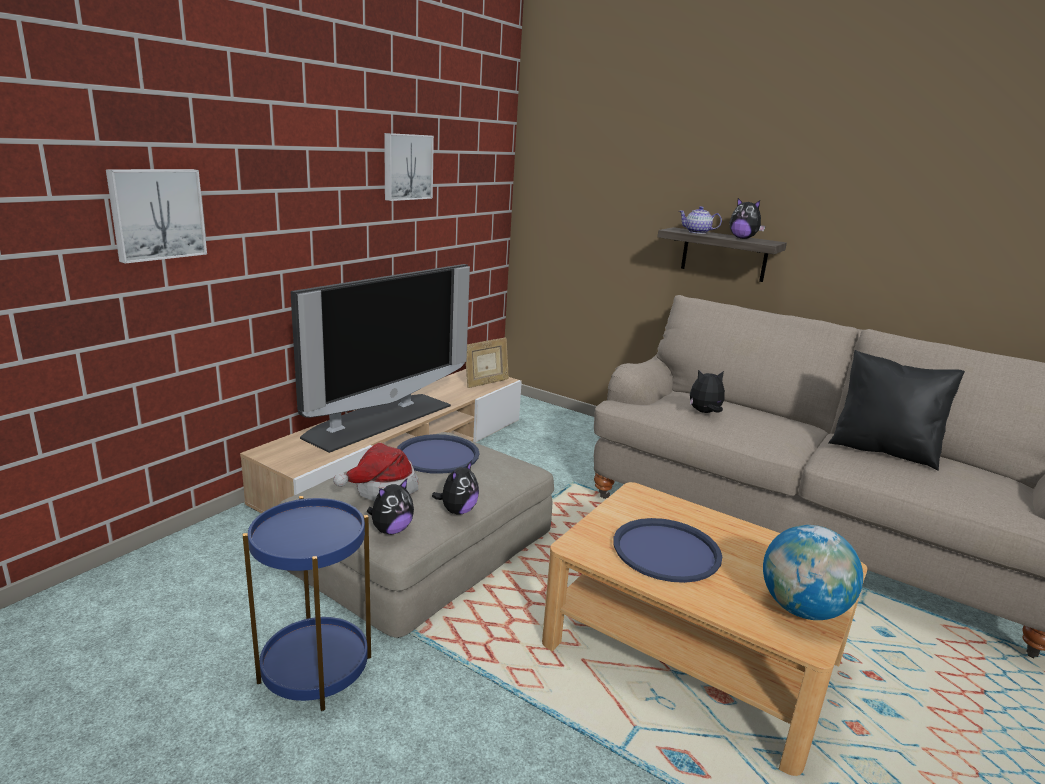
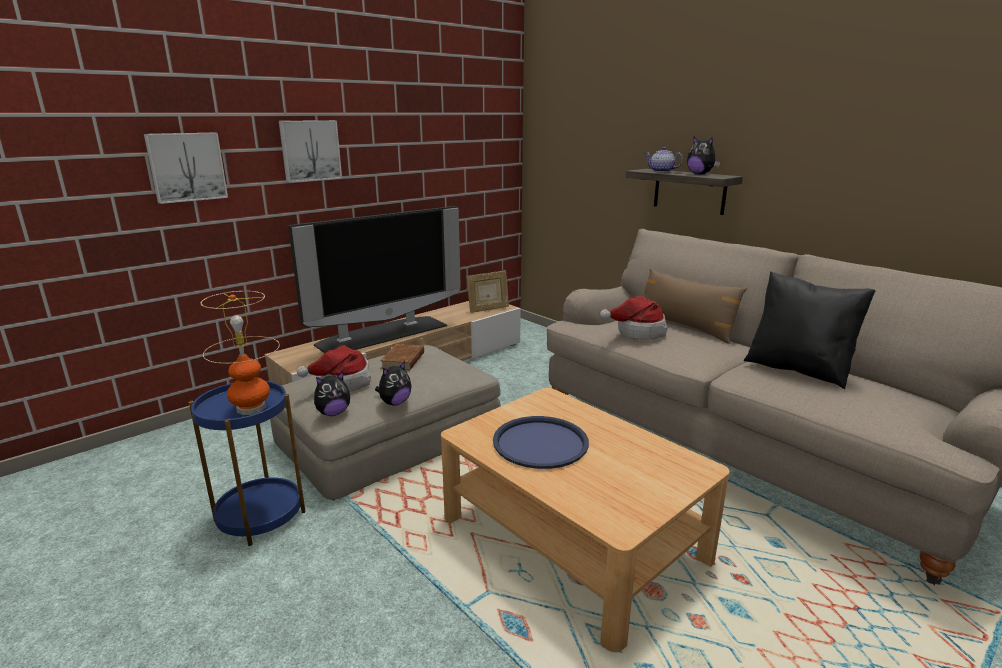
camera: 15 degrees right, 0 degrees up
picture [384,133,434,201] -> picture moved to [279,120,342,183]
blue tray [397,434,479,474] -> brown book [380,344,424,371]
plush toy [690,370,725,413] -> hat [600,296,667,339]
globe [763,525,863,620] -> none
none -> table lamp [201,291,280,415]
none -> brown pillow [643,268,747,344]

